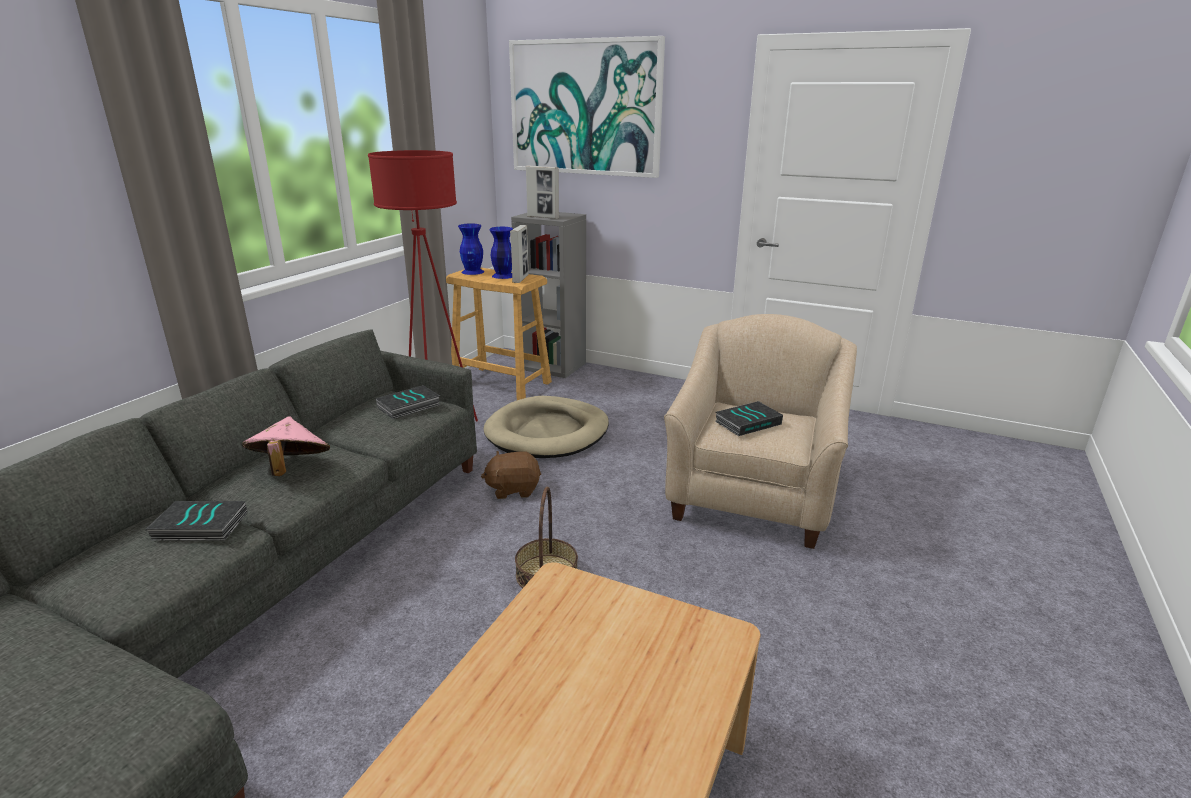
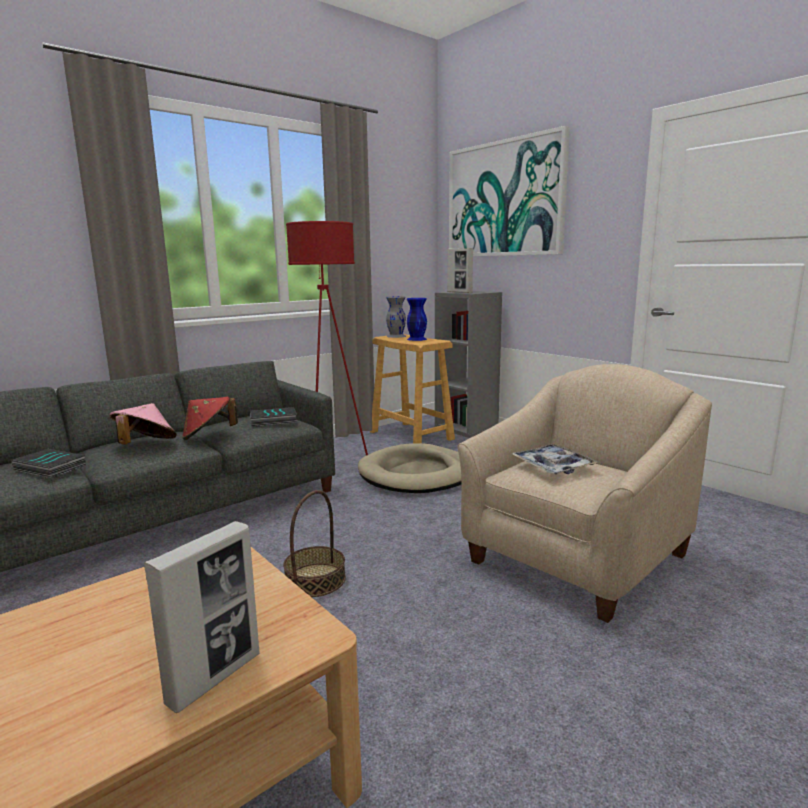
camera: 25 degrees right, 10 degrees down
blue vase [458,223,484,275] -> grey vase [386,296,406,338]
brown plush toy [481,451,541,499] -> none
picture frame [510,225,529,283] -> picture frame moved to [144,521,260,713]
book [715,401,783,436] -> tray [512,444,598,474]
none -> red hat [182,396,238,440]

